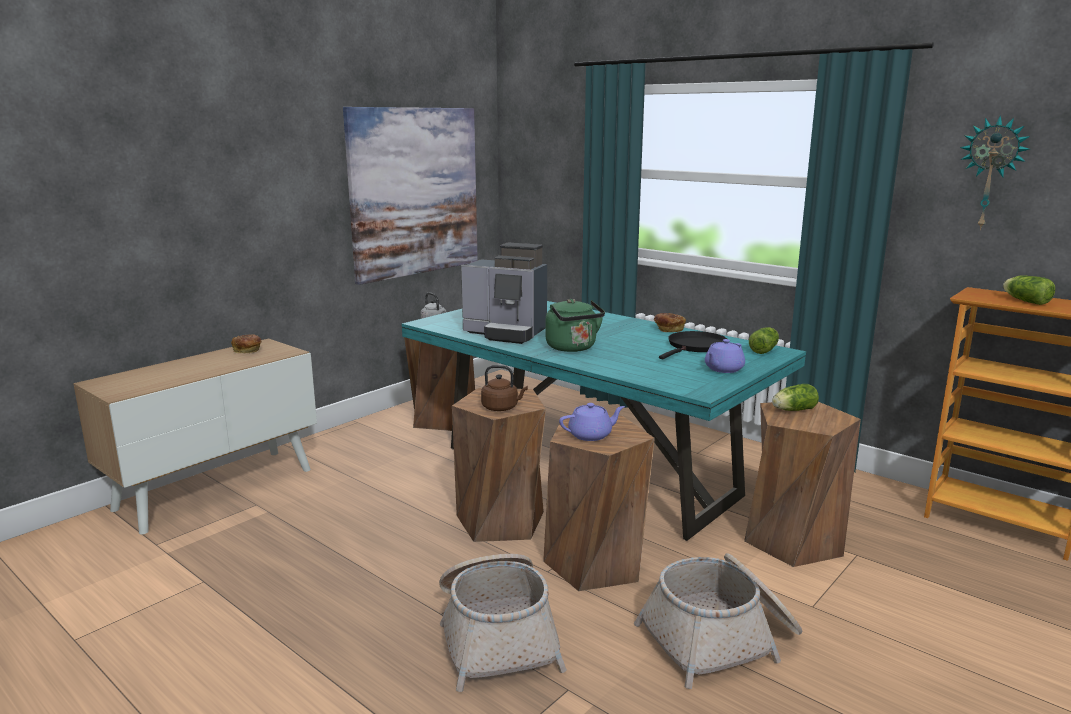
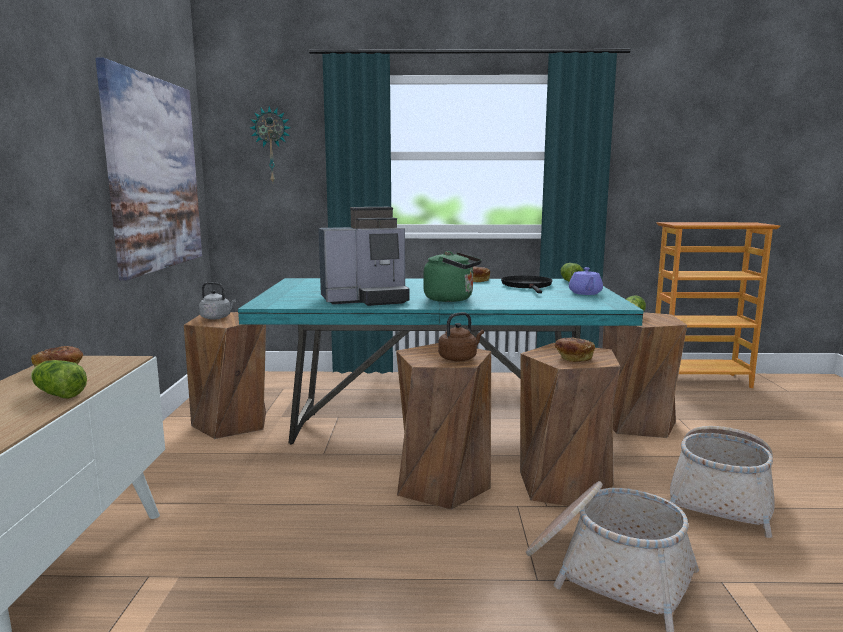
camera: 40 degrees left, 5 degrees down
purple teapot [559,403,625,441] -> bread [555,337,595,362]
wall clock [960,115,1030,230] -> wall clock moved to [250,106,291,182]
lettuce [1003,275,1055,305] -> lettuce moved to [31,360,87,398]

